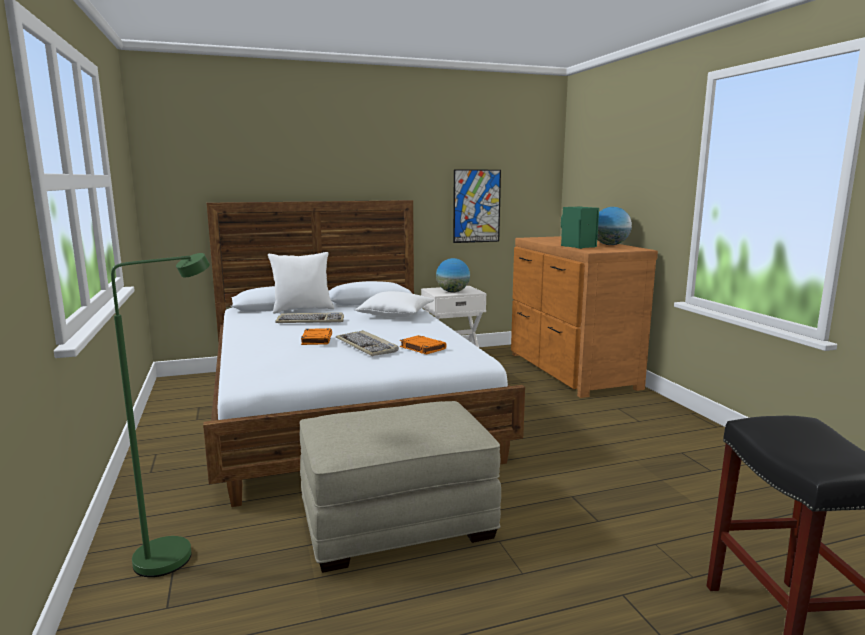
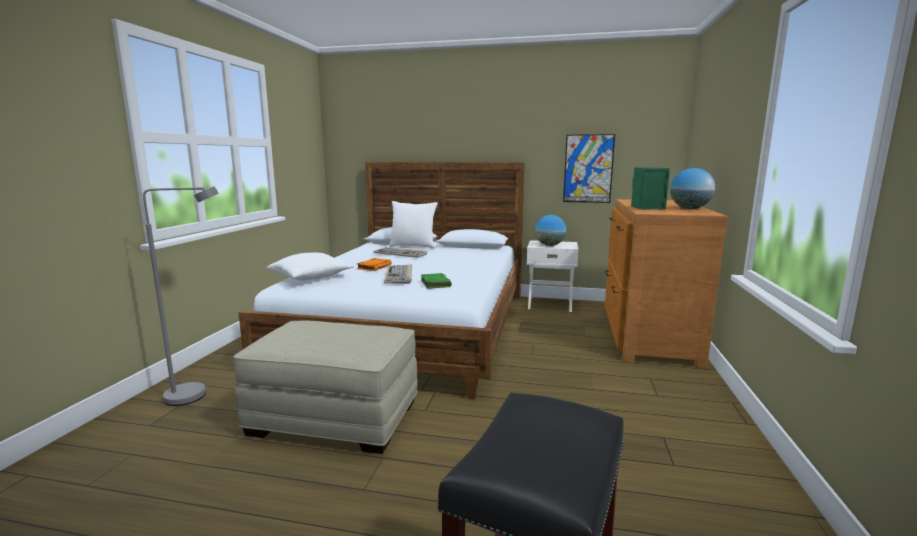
camera: 30 degrees right, 0 degrees up
green floor lamp [111,253,210,577] -> grey floor lamp [143,186,219,406]
white pillow [355,291,434,317] -> white pillow moved to [267,253,354,281]
orange book [400,335,447,355] -> green book [421,273,452,289]

